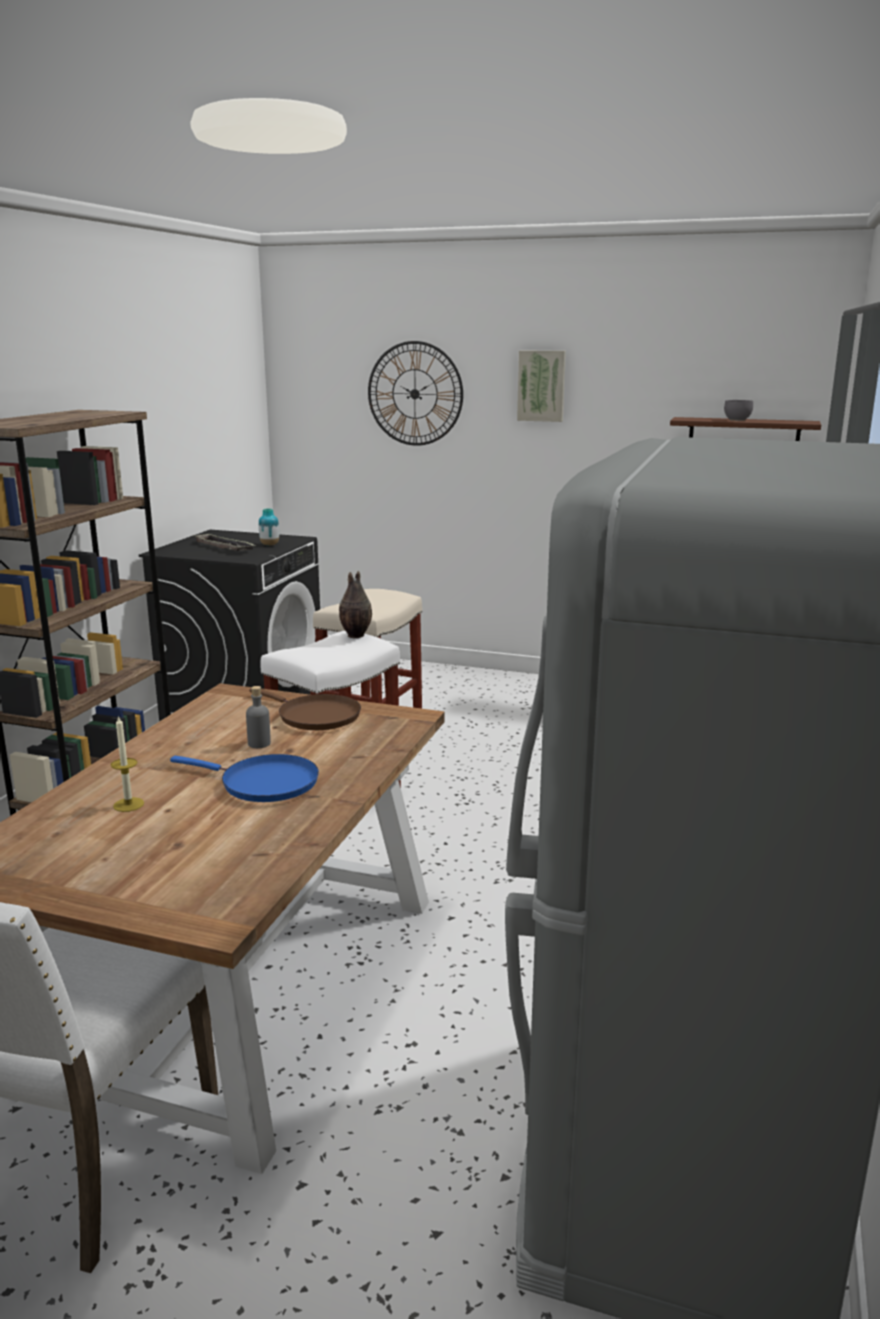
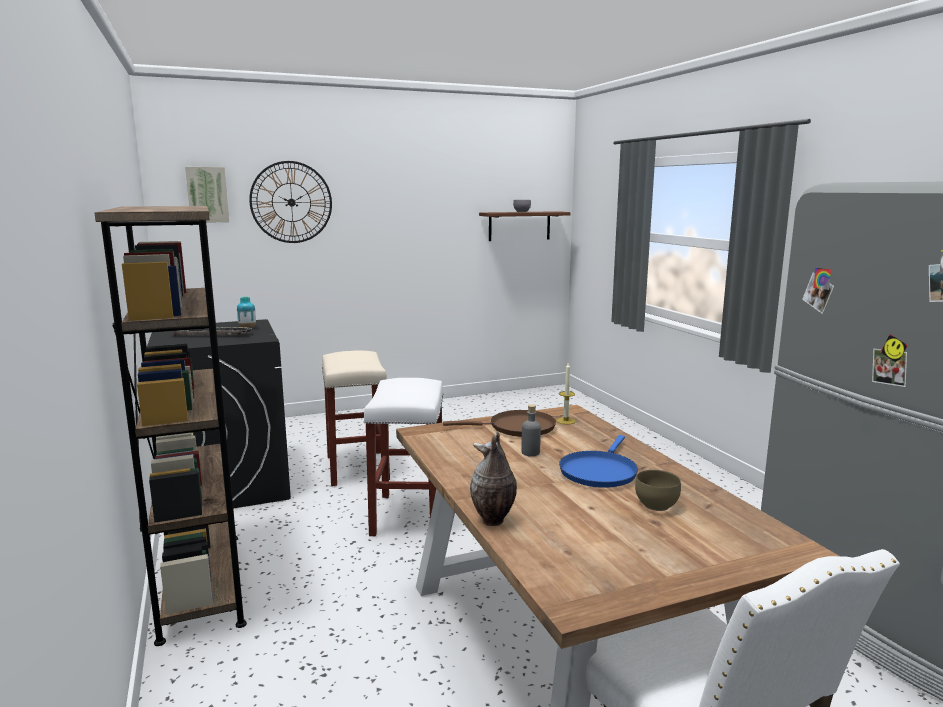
camera: 40 degrees left, 5 degrees down
candle [111,715,144,812] -> candle moved to [557,363,576,424]
blue frying pan [170,754,319,802] -> blue frying pan turned 135 degrees clockwise [559,435,638,488]
vase [339,571,372,638] -> vase moved to [470,431,517,526]
picture [517,351,566,422] -> picture moved to [185,167,229,223]
none -> brown bowl [635,470,681,511]

